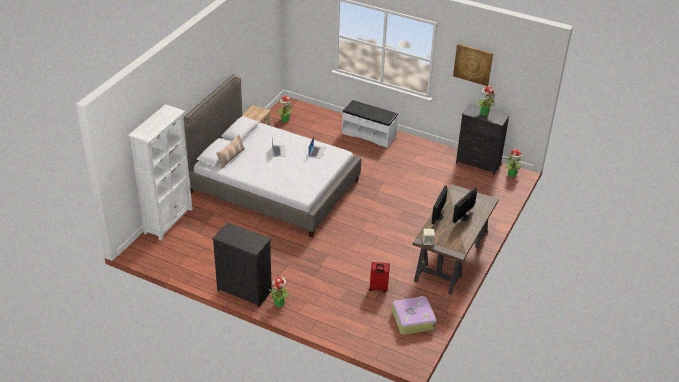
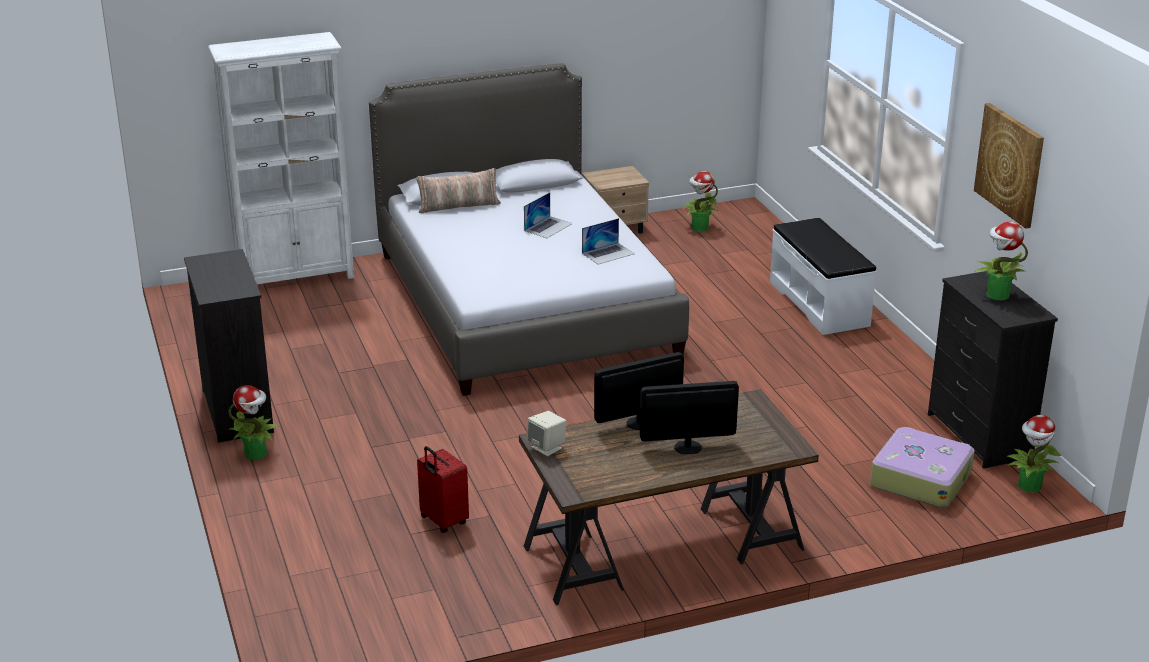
camera: 45 degrees right, 10 degrees down
suitcase [392,296,437,335] -> suitcase moved to [870,427,975,508]

